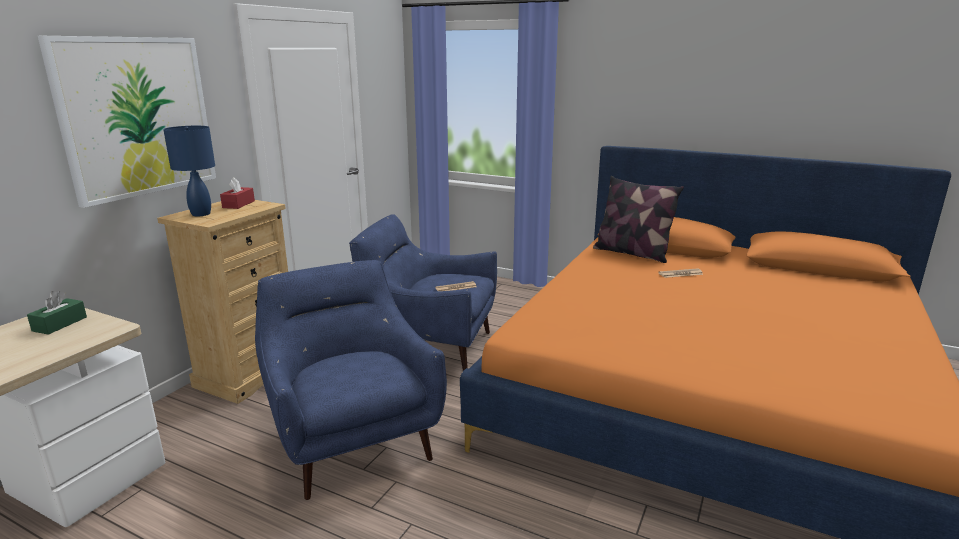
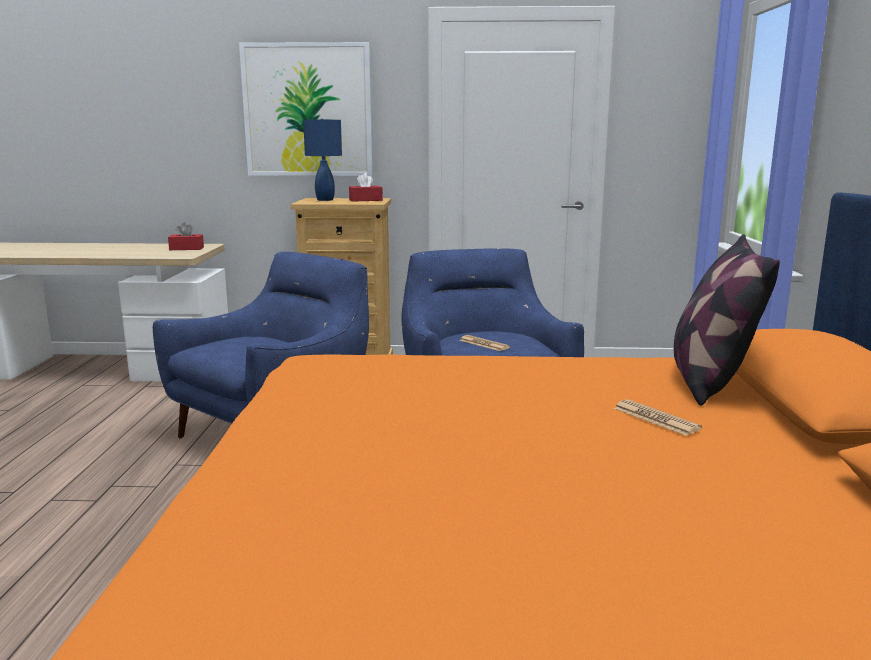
camera: 65 degrees right, 5 degrees down
green tissue box [27,291,87,335] -> red tissue box [168,223,204,250]

